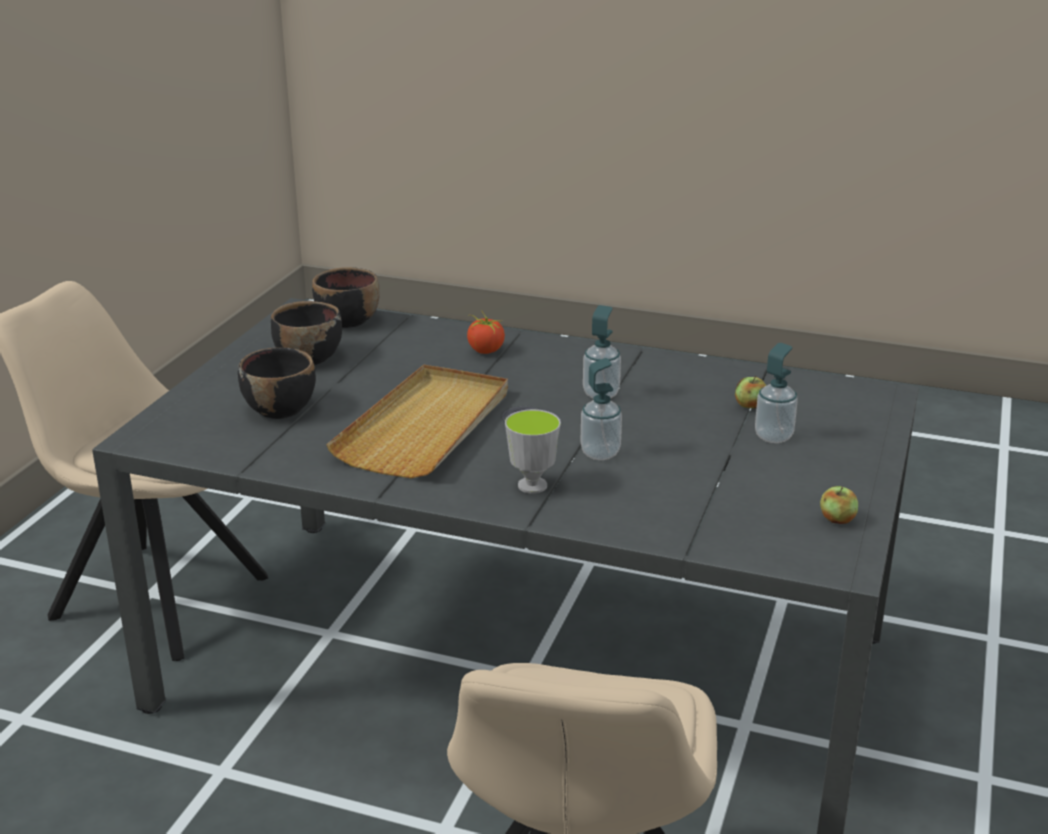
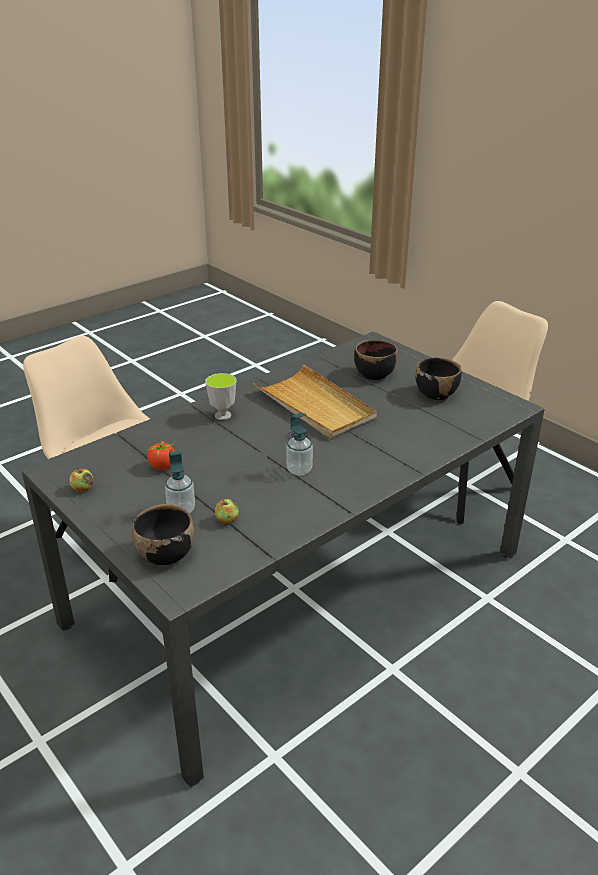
camera: 120 degrees right, 5 degrees up
black bowl [312,267,380,328] -> black bowl moved to [132,504,195,565]
tomato [467,312,505,354] -> tomato moved to [147,441,175,470]
soap dispenser [580,358,622,460] -> none

